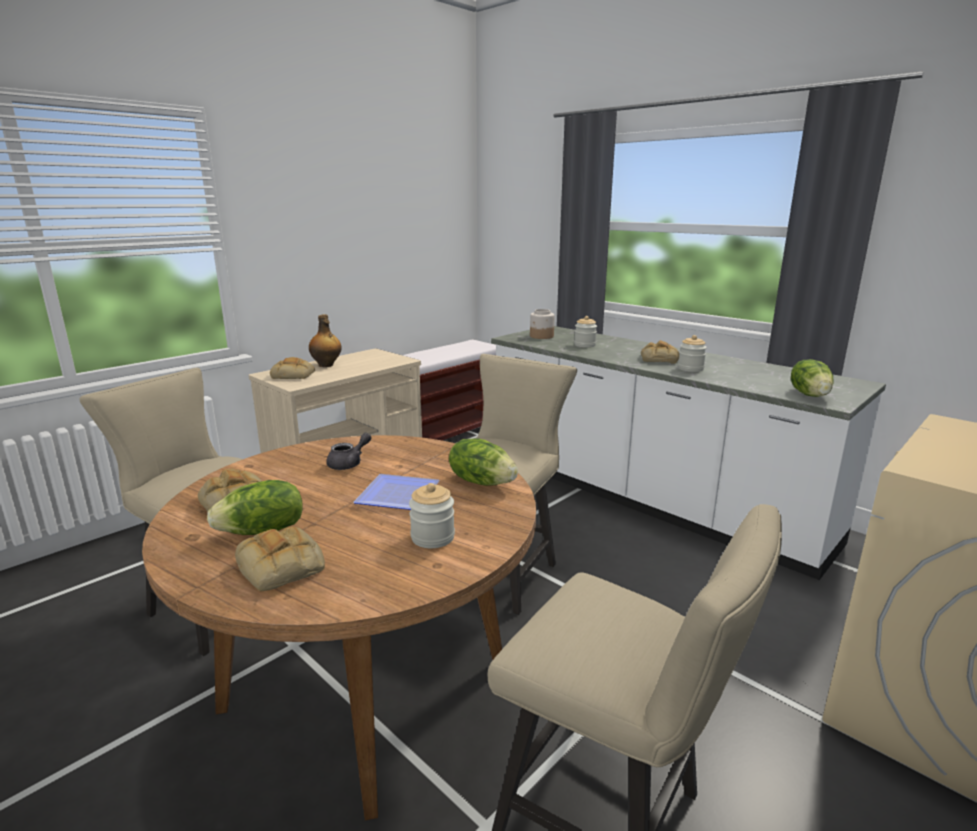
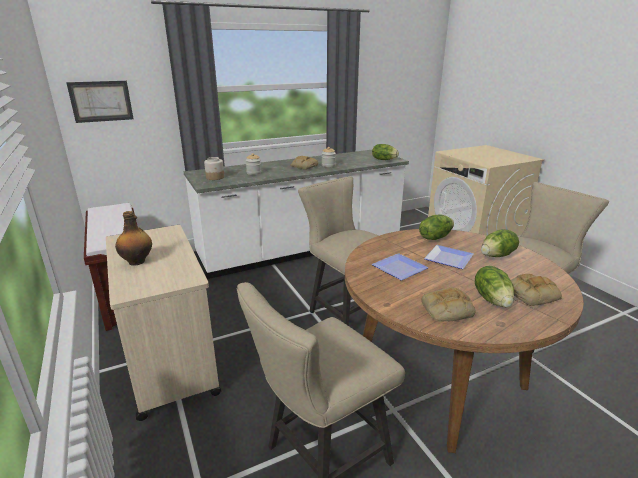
camera: 70 degrees left, 5 degrees up
bread [270,357,315,379] -> none
grey teapot [326,433,371,470] -> plate [371,253,429,280]
jar [409,483,455,548] -> lettuce [481,229,519,257]
none -> picture [66,81,134,123]

